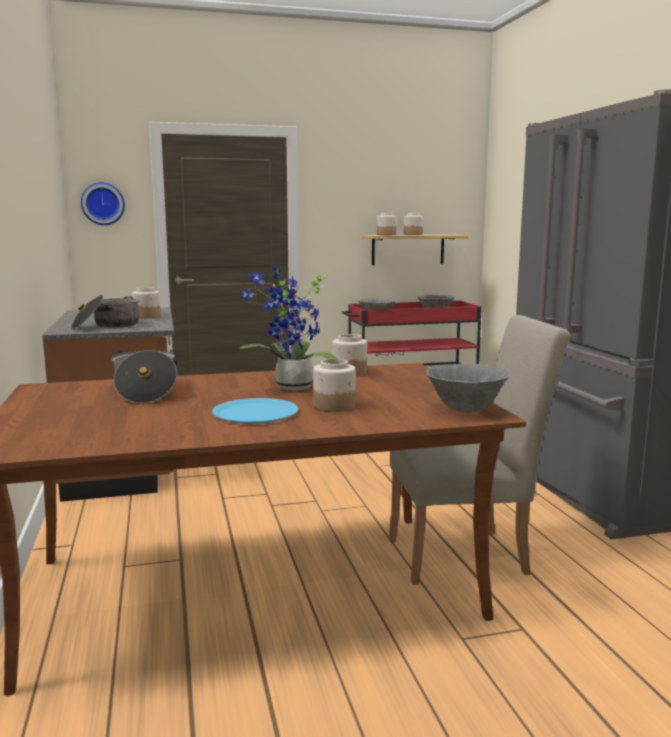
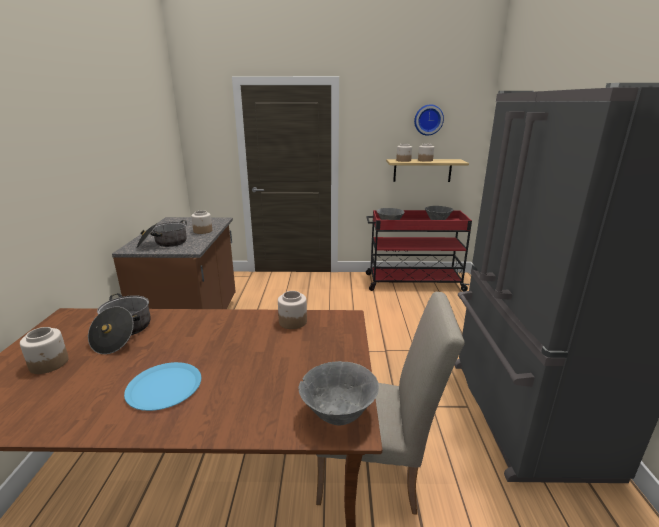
camera: 15 degrees right, 10 degrees up
wall clock [81,182,125,225] -> wall clock moved to [414,104,444,136]
potted plant [240,265,338,390] -> none
jar [313,359,356,412] -> jar moved to [20,327,69,374]

